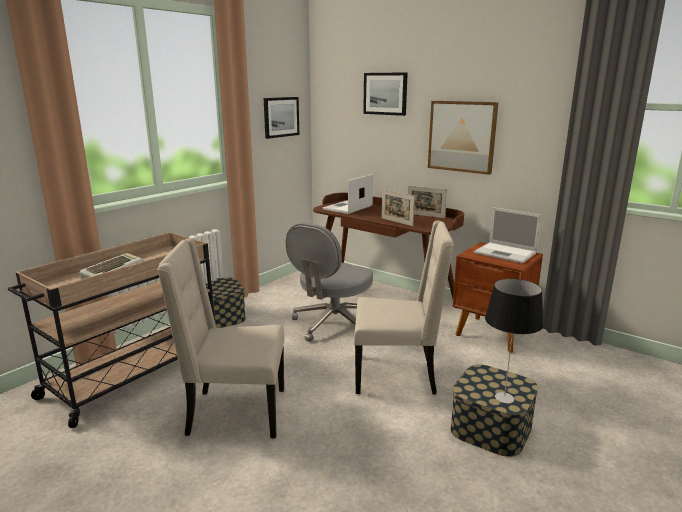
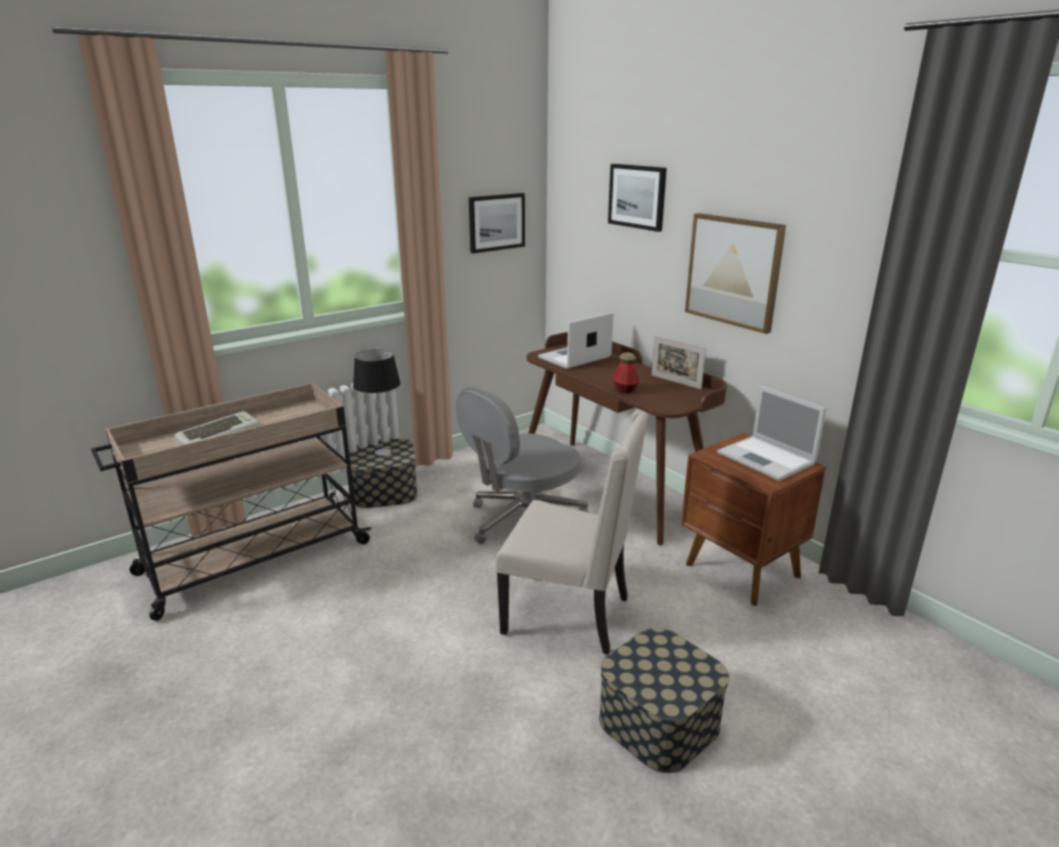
camera: 15 degrees right, 5 degrees up
beige chair [157,238,285,438] -> none
picture frame [381,189,415,226] -> bottle [613,352,639,393]
table lamp [485,279,543,403] -> table lamp moved to [353,349,401,456]

